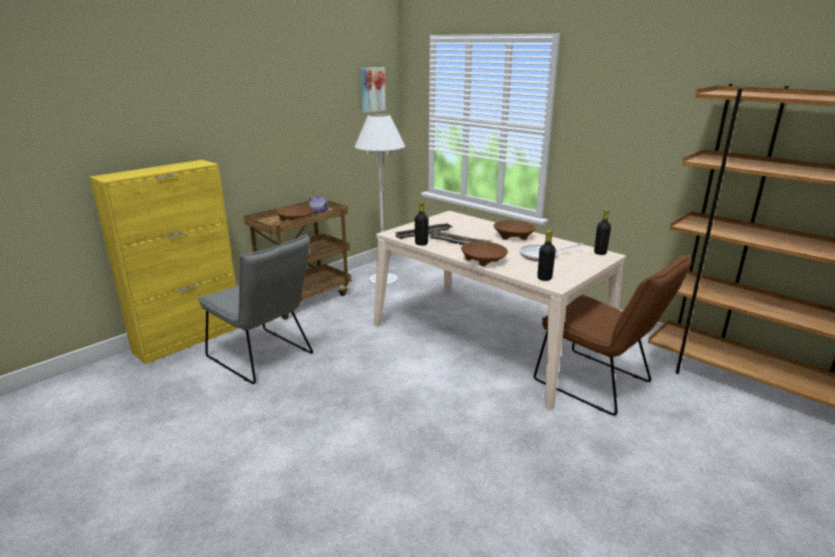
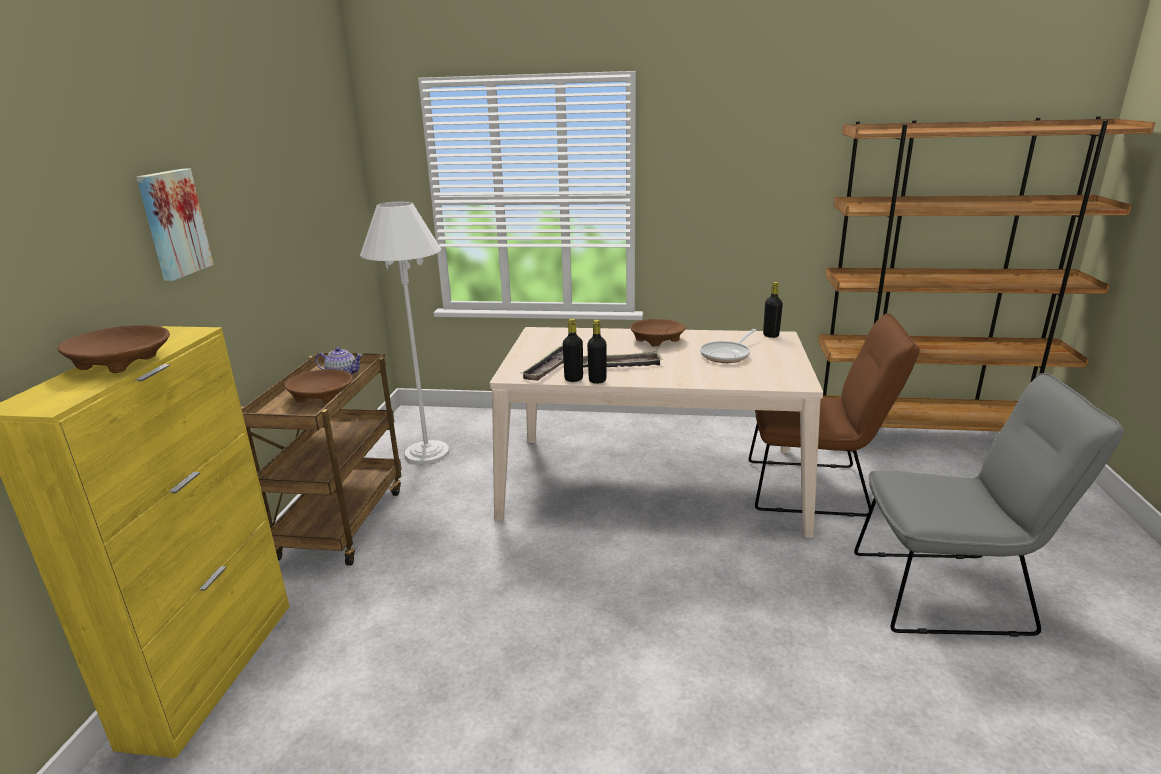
camera: 35 degrees left, 0 degrees up
grey chair [198,234,313,384] -> grey chair moved to [854,373,1124,637]
picture [361,67,386,113] -> picture moved to [136,169,214,281]
brown bowl [461,241,508,266] -> brown bowl moved to [58,325,170,373]
black bottle [537,230,556,281] -> black bottle moved to [587,320,607,384]

